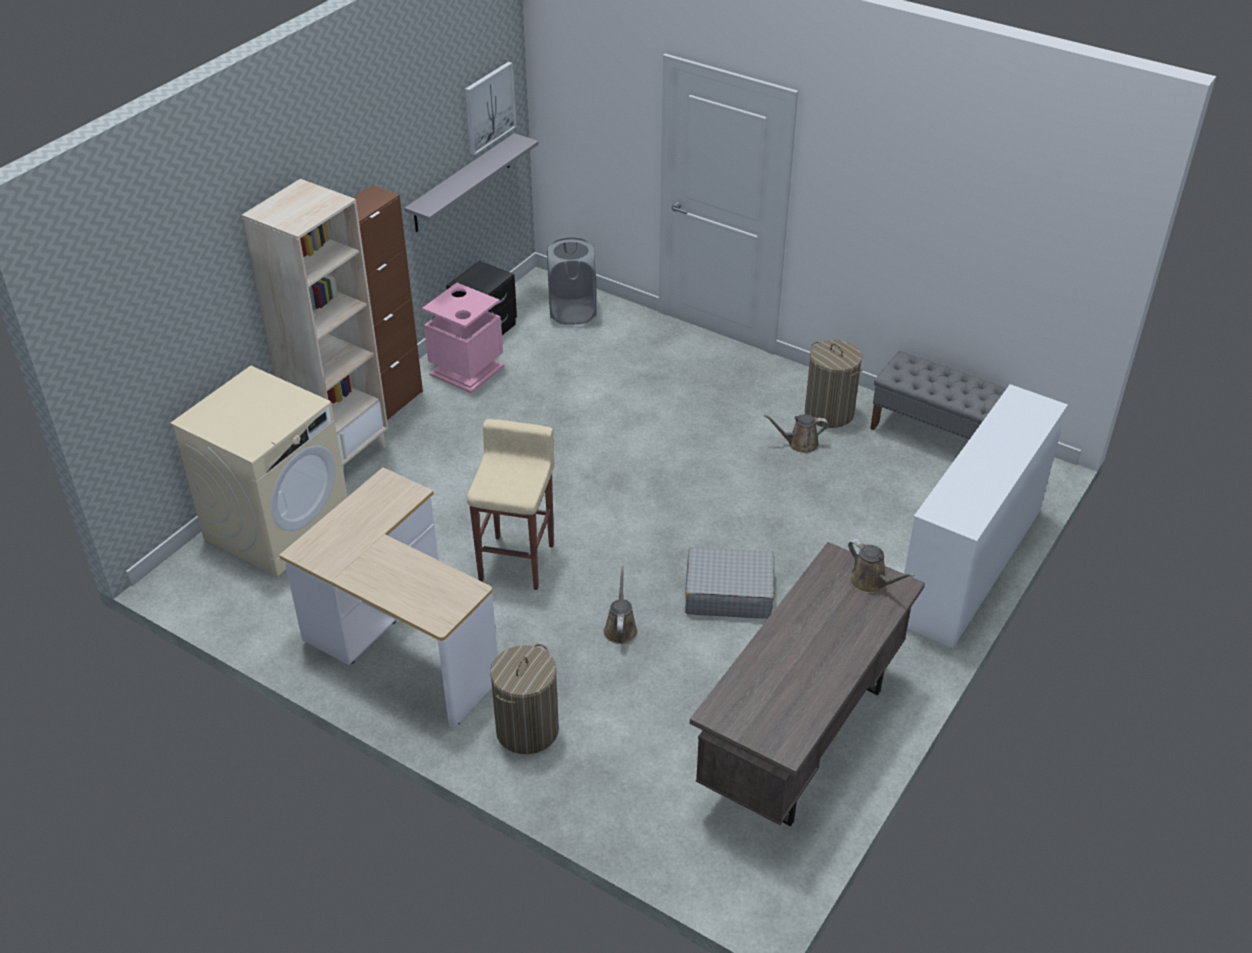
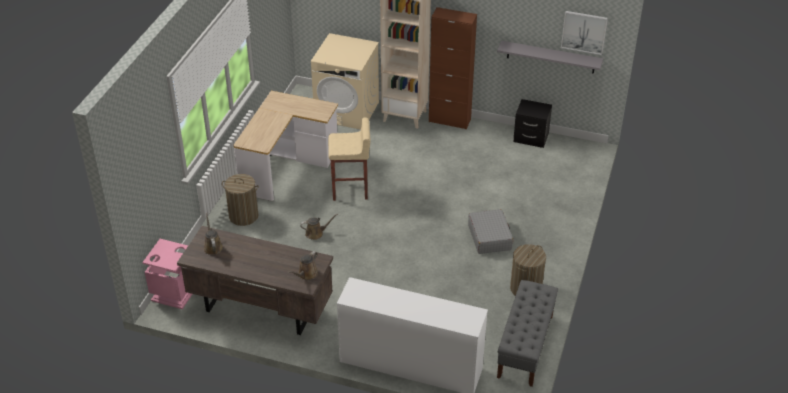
camera: 75 degrees right, 0 degrees up
pink trash can [422,283,504,393] -> pink trash can moved to [142,239,192,309]
grey laundry basket [547,237,597,324] -> none
grey suitcase [685,547,775,619] -> grey suitcase moved to [468,209,513,254]
brown watering can [764,414,828,453] -> brown watering can moved to [204,212,223,255]

